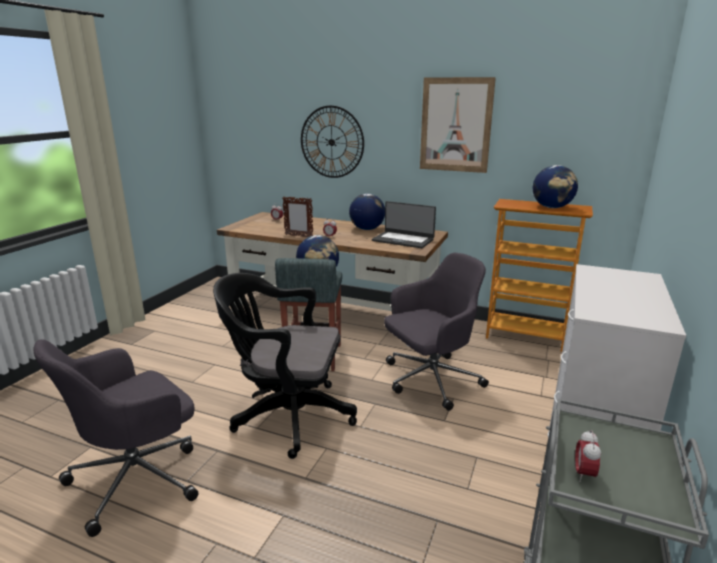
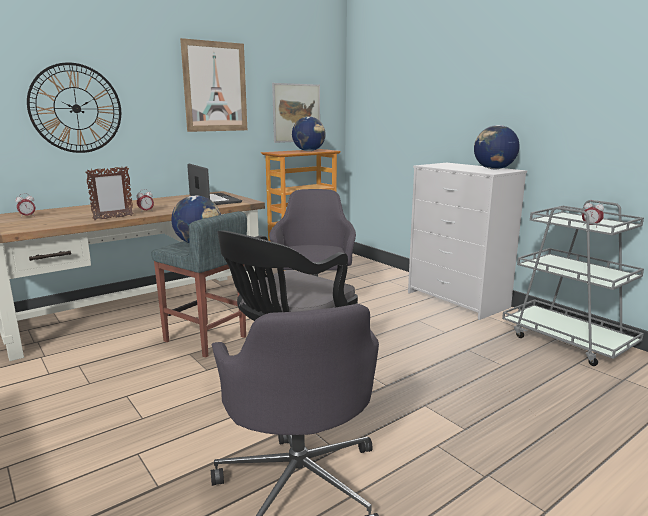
camera: 60 degrees left, 5 degrees down
globe [349,193,385,230] -> globe moved to [474,125,520,169]
laptop [372,201,436,248] -> laptop turned 90 degrees counterclockwise [187,164,242,205]
none -> picture [272,83,320,143]

